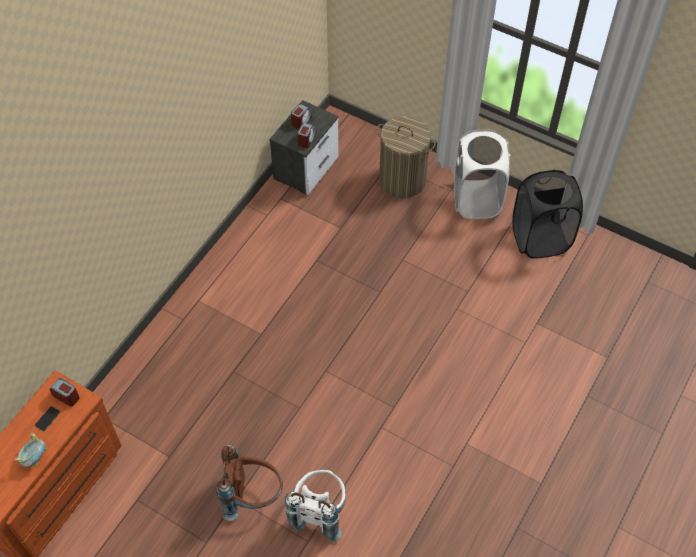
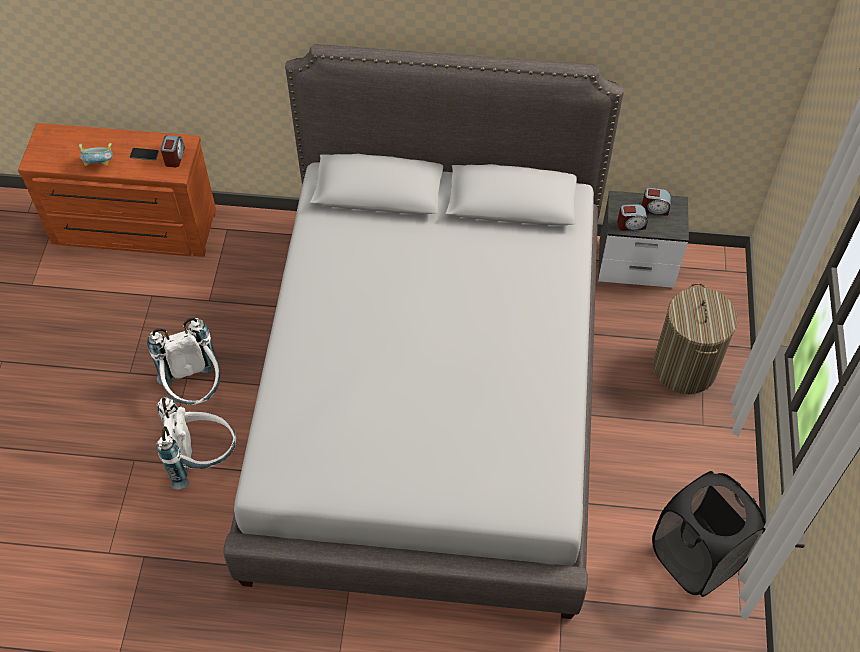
camera: 65 degrees right, 0 degrees up
brown backpack [217,445,283,521] -> white backpack [147,318,220,405]
white laundry basket [454,130,511,219] -> none
none -> grey bed [223,44,624,619]

